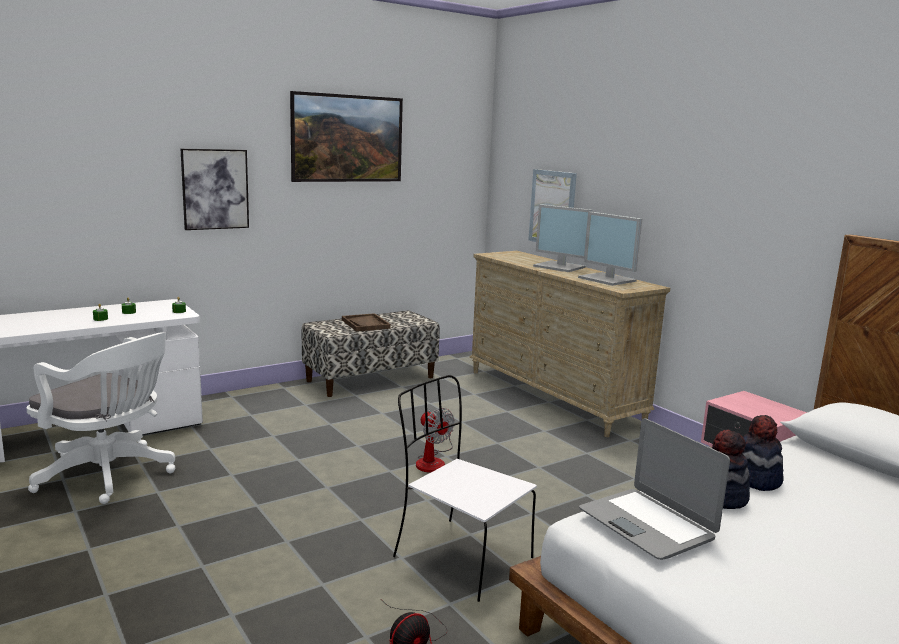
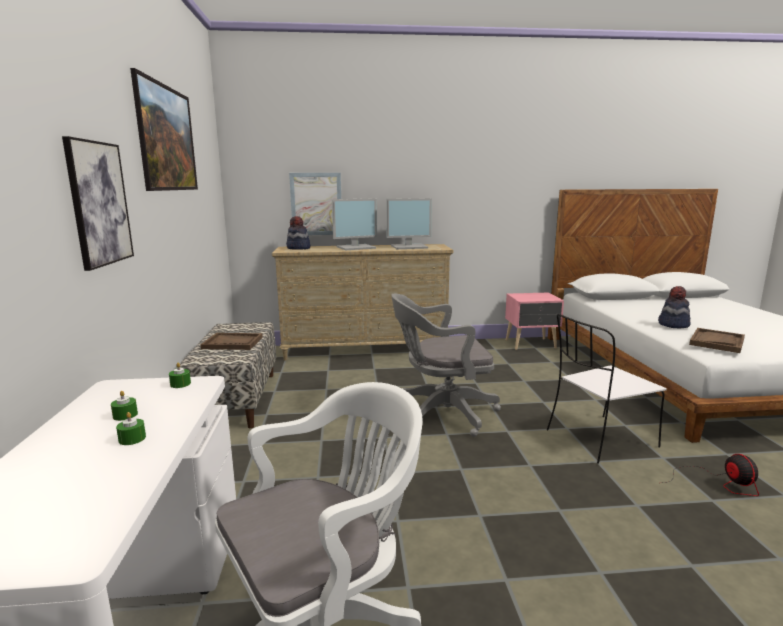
camera: 60 degrees left, 0 degrees up
fan [416,408,455,473] -> grey office chair [391,293,501,437]
laptop [579,418,730,560] -> brown tray [689,328,745,353]
hat [743,415,783,491] -> hat moved to [286,216,310,250]

